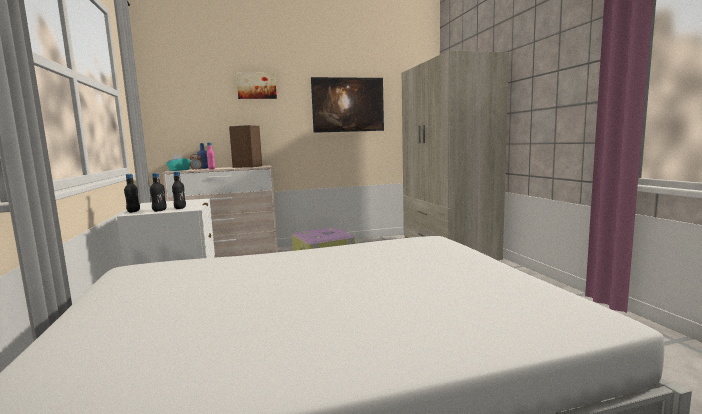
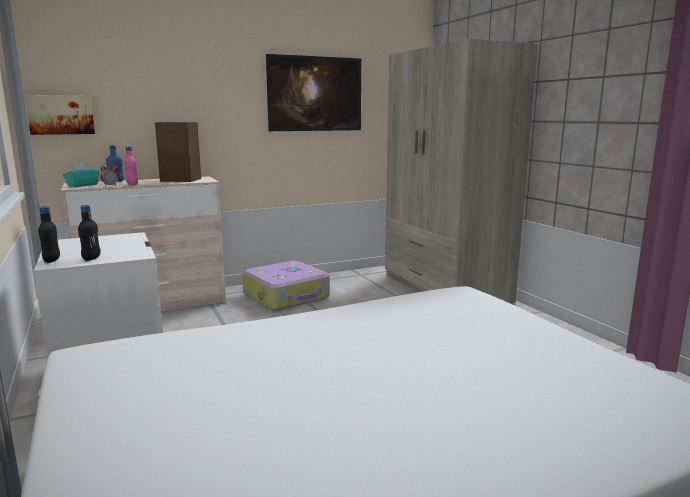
camera: 10 degrees left, 5 degrees up
black bottle [172,172,186,209] -> none
picture [236,73,277,99] -> picture moved to [25,95,95,135]

